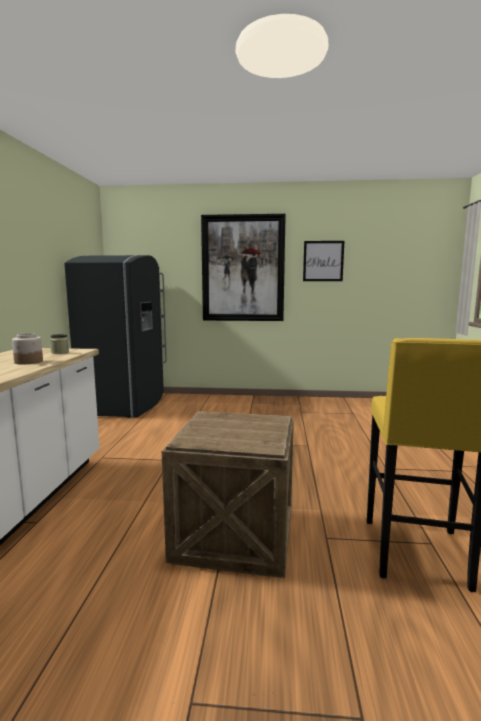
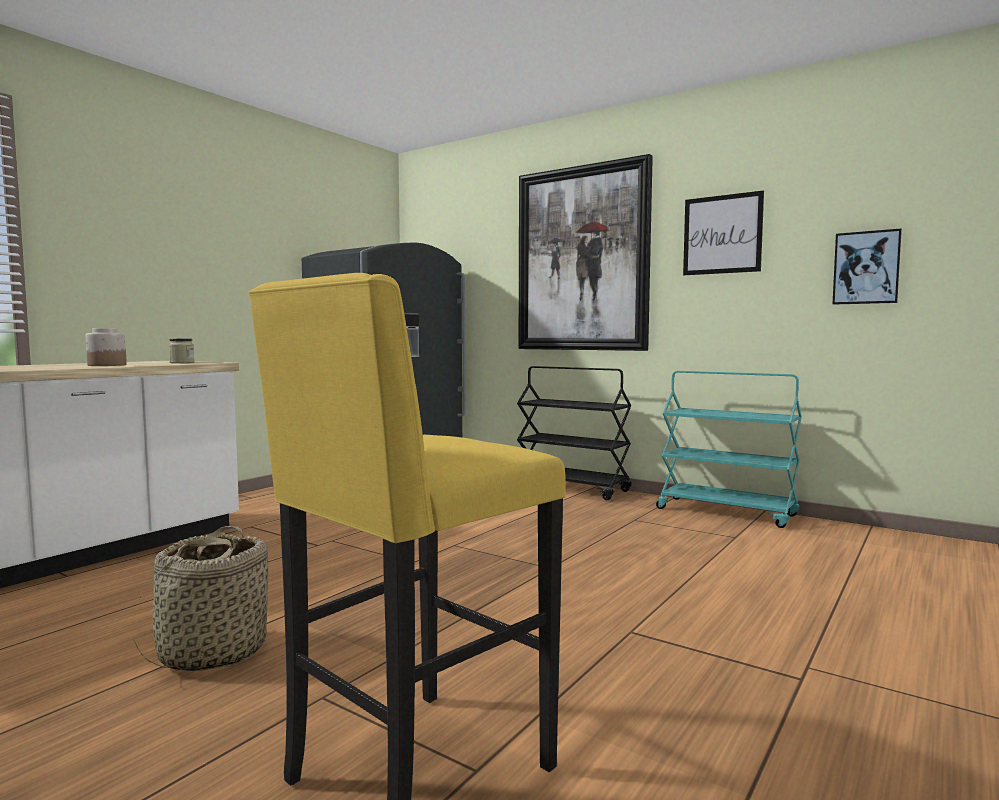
camera: 30 degrees right, 5 degrees down
crate [162,411,294,578] -> basket [133,526,268,671]
none -> black cart [517,366,632,500]
none -> turquoise cart [656,371,802,528]
none -> picture [833,229,902,305]

